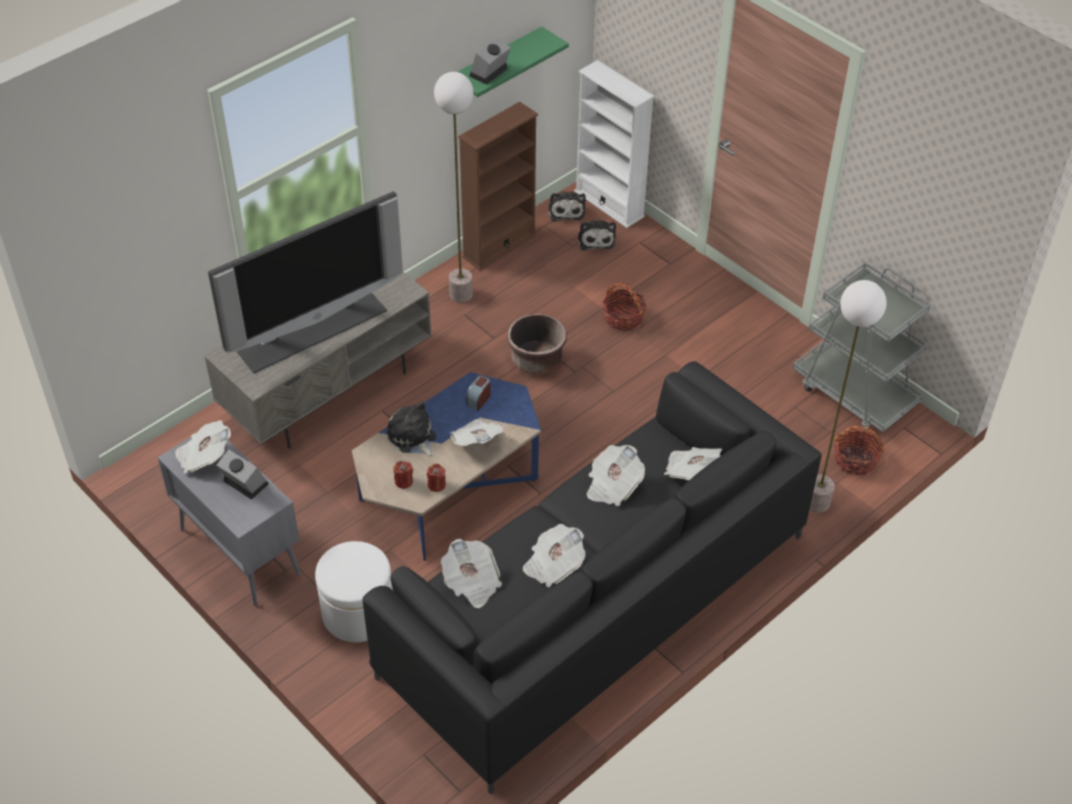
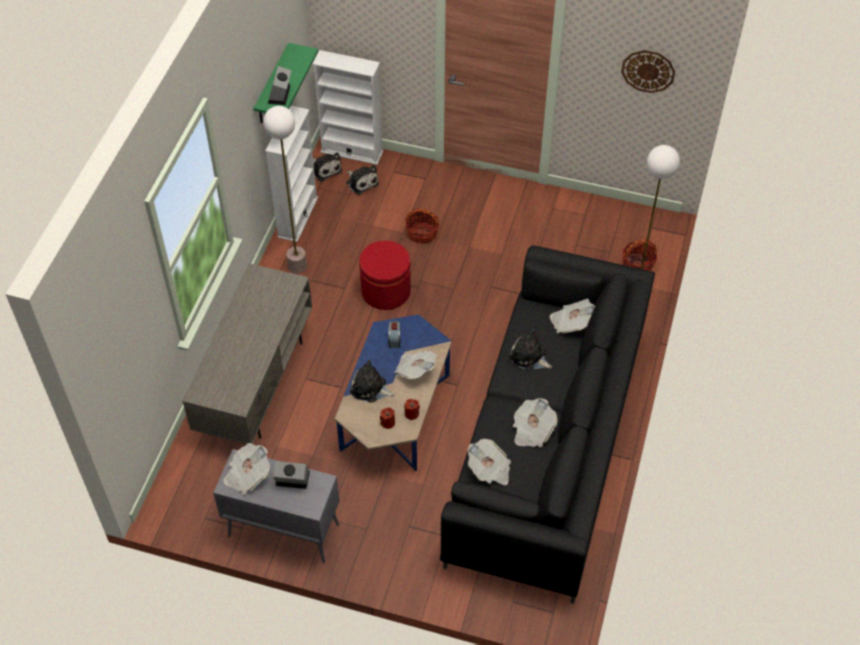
camera: 30 degrees left, 5 degrees up
television [208,191,403,373] -> none
white ottoman [315,541,392,642] -> none
brown bookcase [458,102,538,270] -> white bookcase [265,106,318,242]
brown planter [507,314,567,375] -> red ottoman [359,241,411,310]
newspaper [586,445,645,506] -> plush toy [509,328,552,371]
grey cart [793,262,931,432] -> none
none -> wall clock [621,50,675,93]

